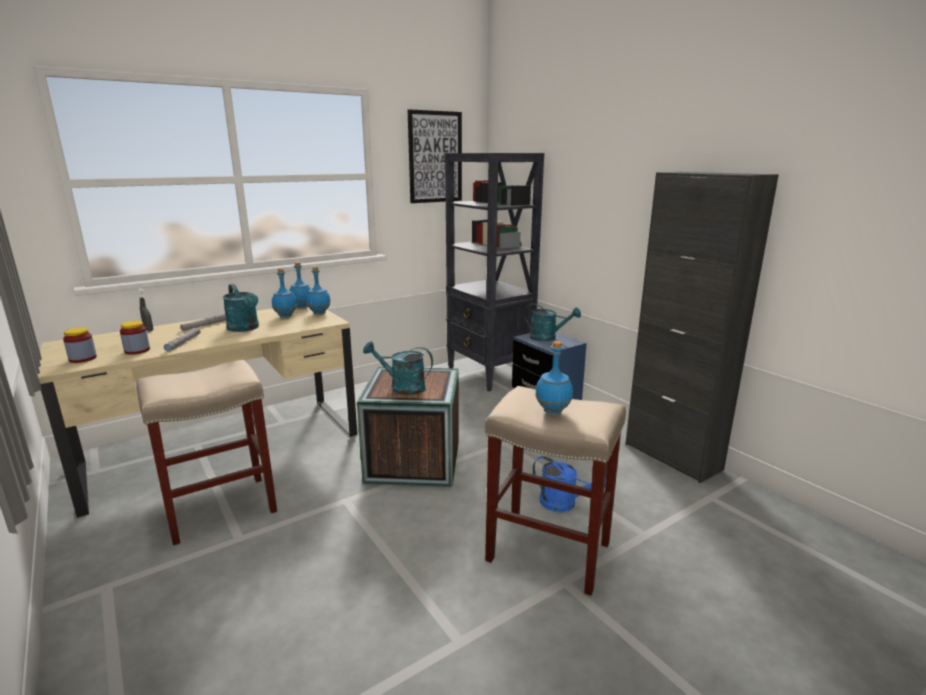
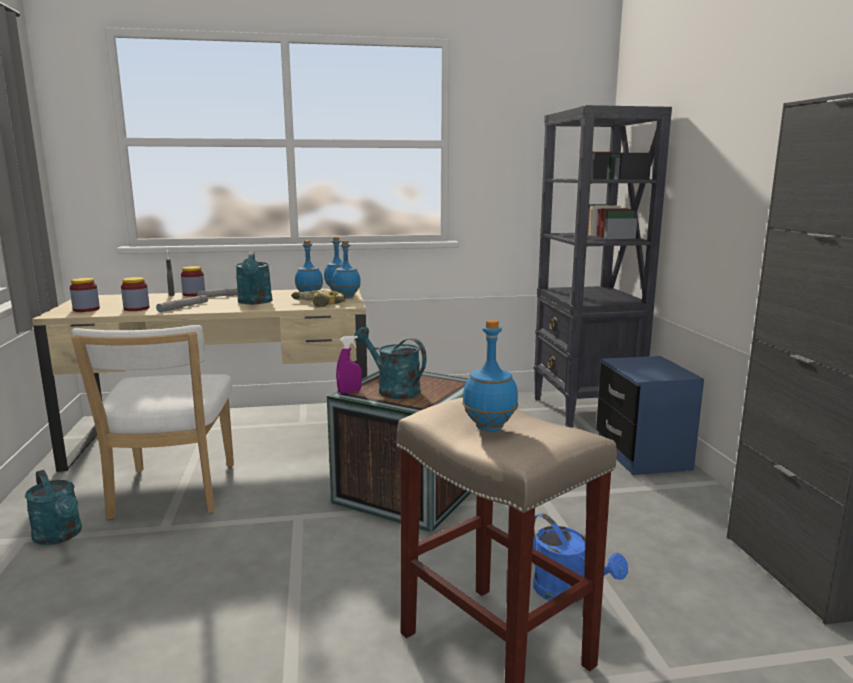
camera: 25 degrees right, 5 degrees down
beige stool [137,360,277,545] -> white chair [71,325,234,520]
picture [408,109,462,203] -> none
turquoise watering can [524,303,581,341] -> turquoise watering can moved to [25,470,82,545]
none -> jar [181,266,205,297]
none -> power drill [291,290,346,307]
none -> purple spray bottle [336,336,362,393]

